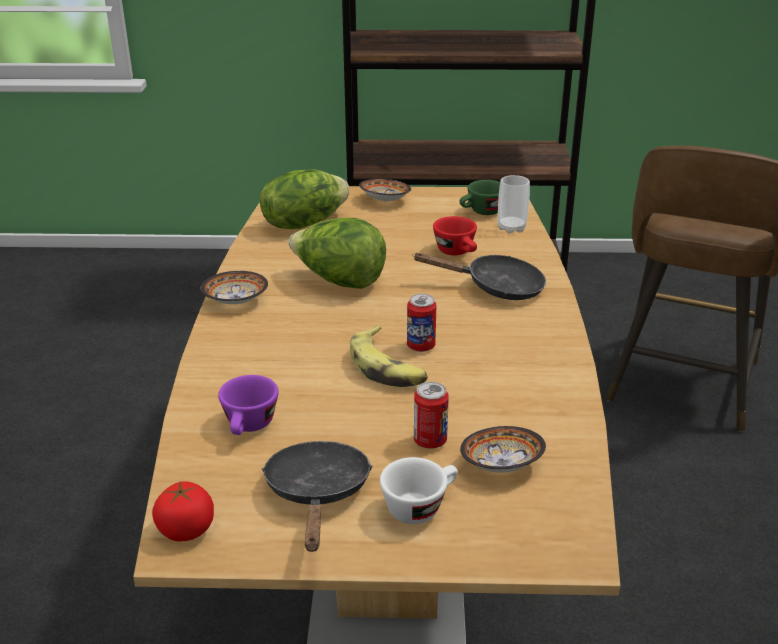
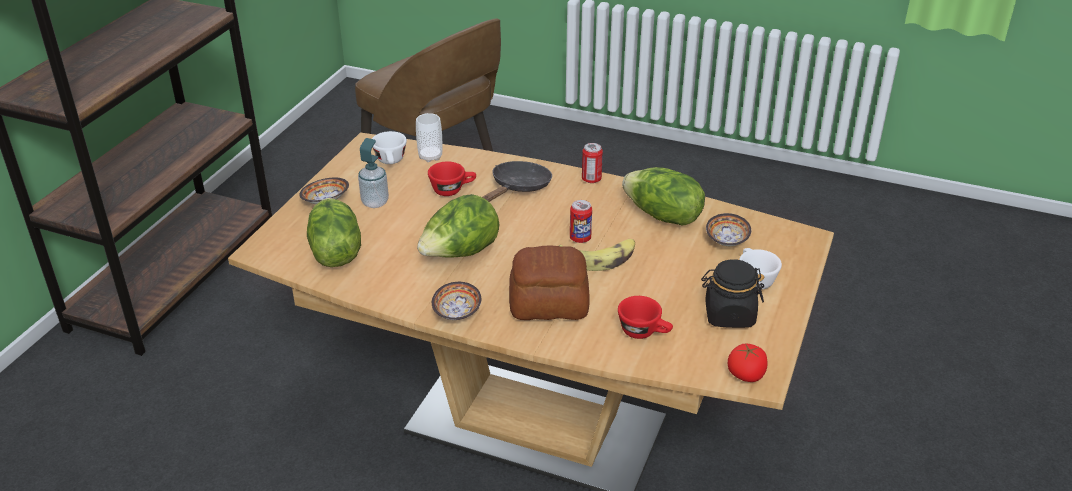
camera: 70 degrees left, 5 degrees up
purple cup [218,375,278,435] -> red cup [618,296,673,339]
black frying pan [262,441,372,552] -> black jar [701,259,764,328]
can [414,382,449,449] -> can moved to [582,143,603,183]
green cup [459,180,500,215] -> white cup [372,131,407,164]
none -> soap dispenser [358,138,389,208]
none -> bread [509,246,590,320]
none -> lettuce [622,167,705,226]

